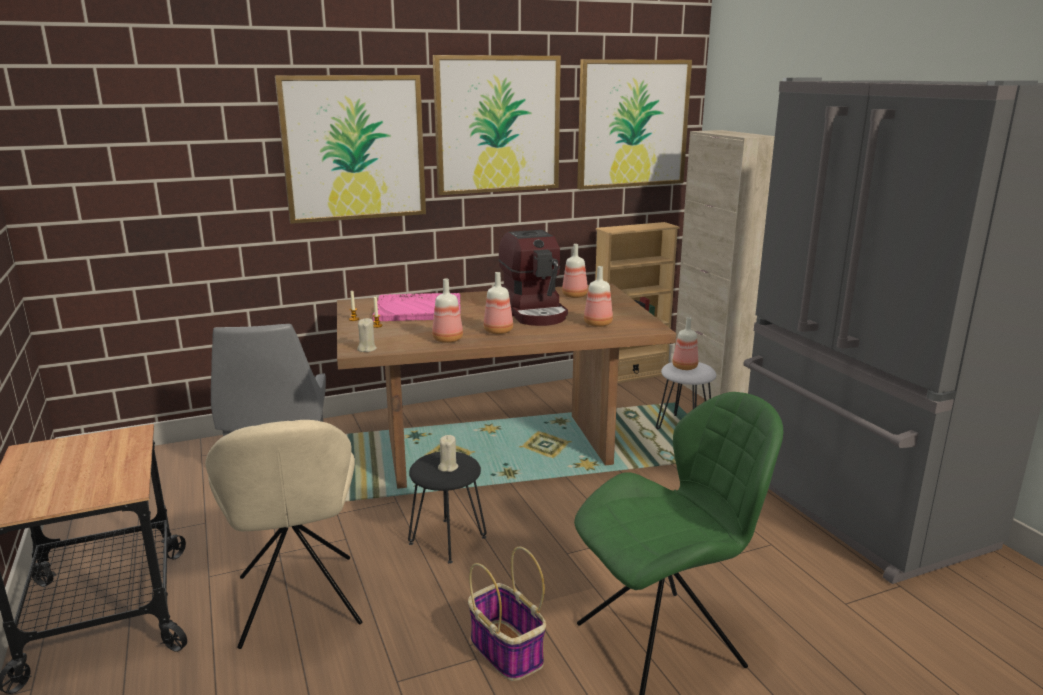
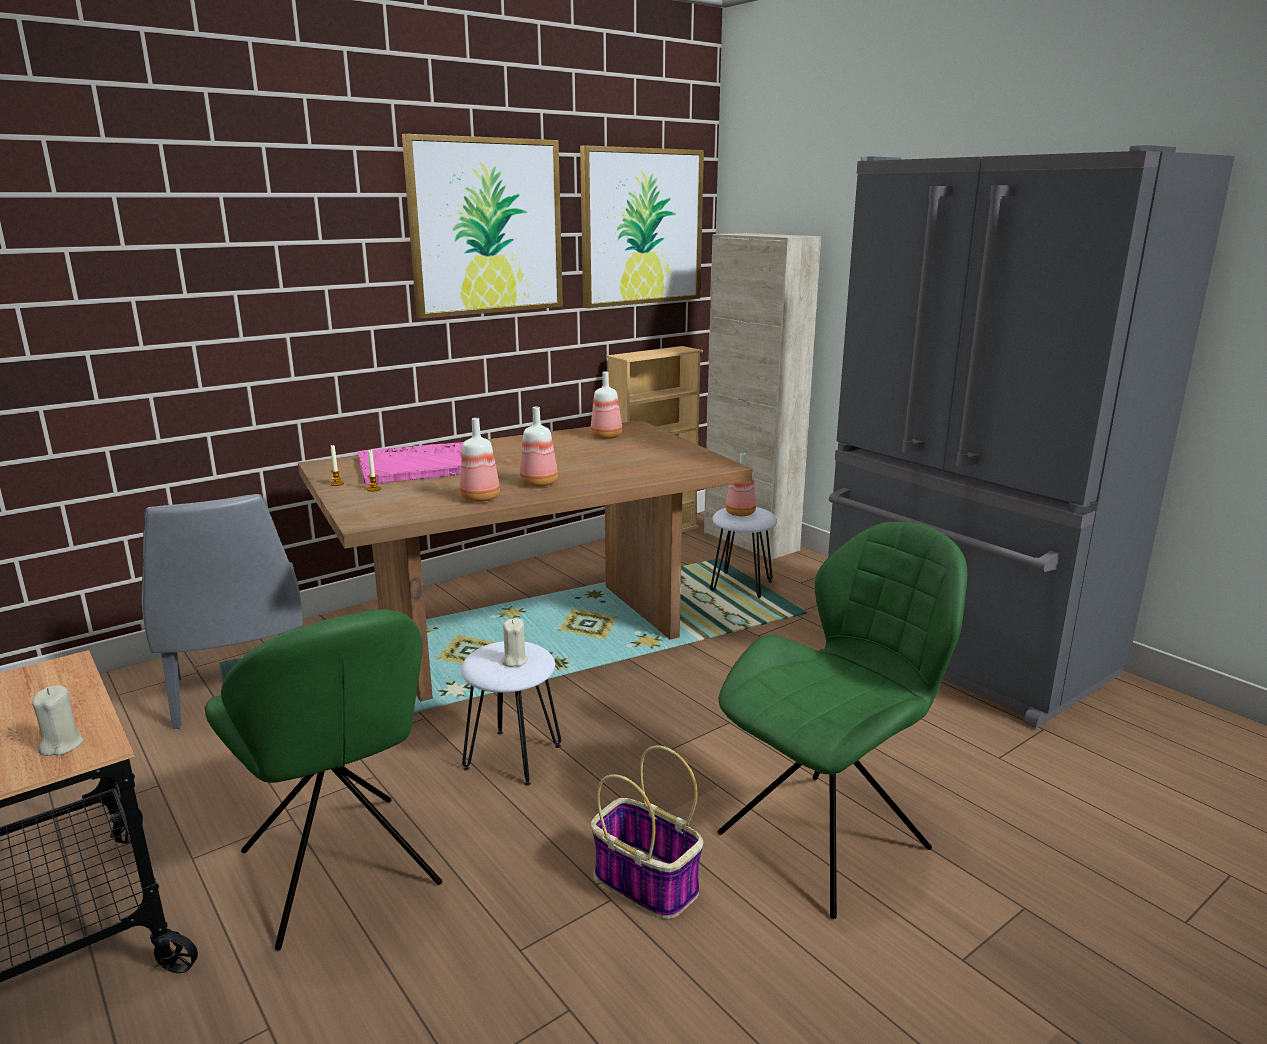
camera: 15 degrees left, 0 degrees up
beige chair [205,420,362,649] -> green chair [205,610,442,950]
picture [275,75,426,224] -> none
beige candle [357,318,377,352] -> beige candle moved to [32,685,84,756]
black stool [408,452,487,564] -> white stool [461,641,561,786]
coffee machine [499,230,568,326] -> none
bottle [584,266,613,327] -> none

